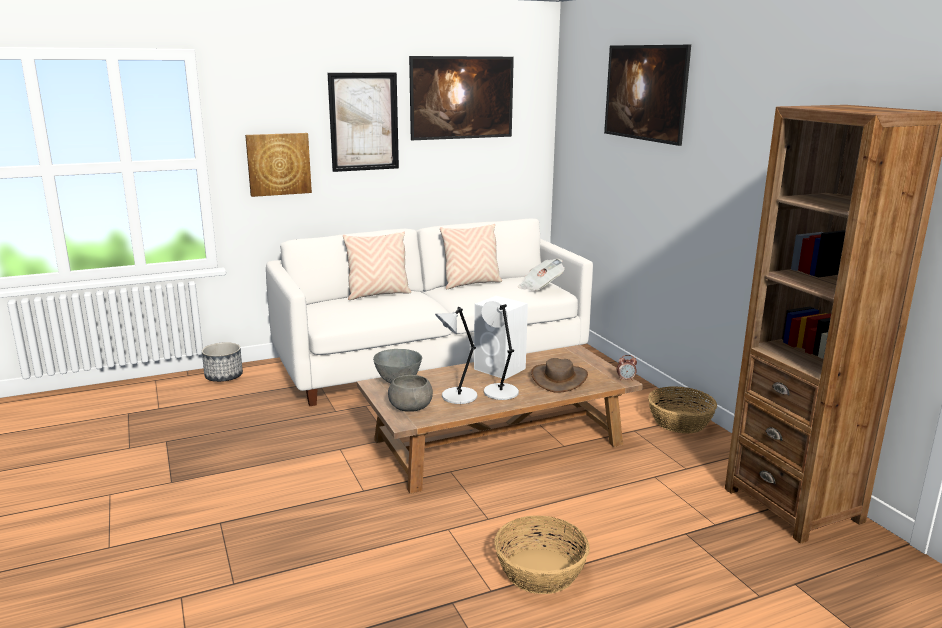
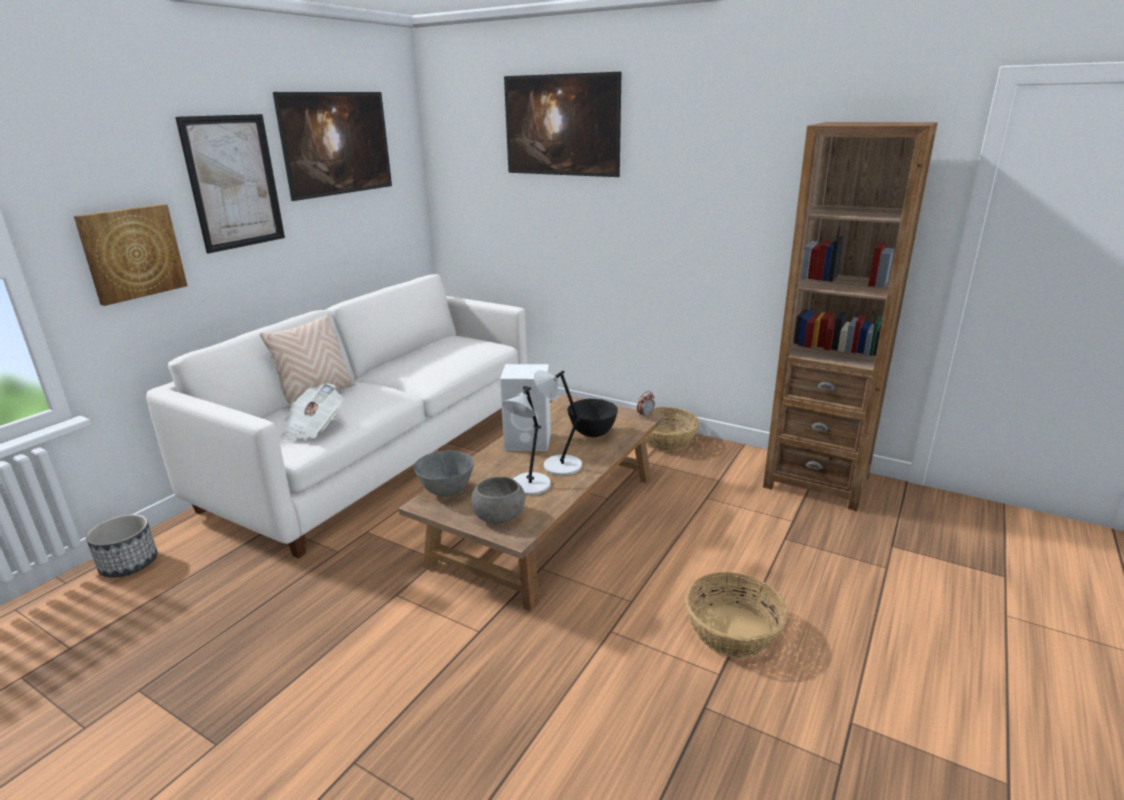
camera: 35 degrees left, 5 degrees up
beige pillow [440,224,502,289] -> none
newspaper [518,259,564,291] -> newspaper moved to [281,383,343,440]
brown hat [531,358,588,393] -> black bowl [567,399,618,437]

